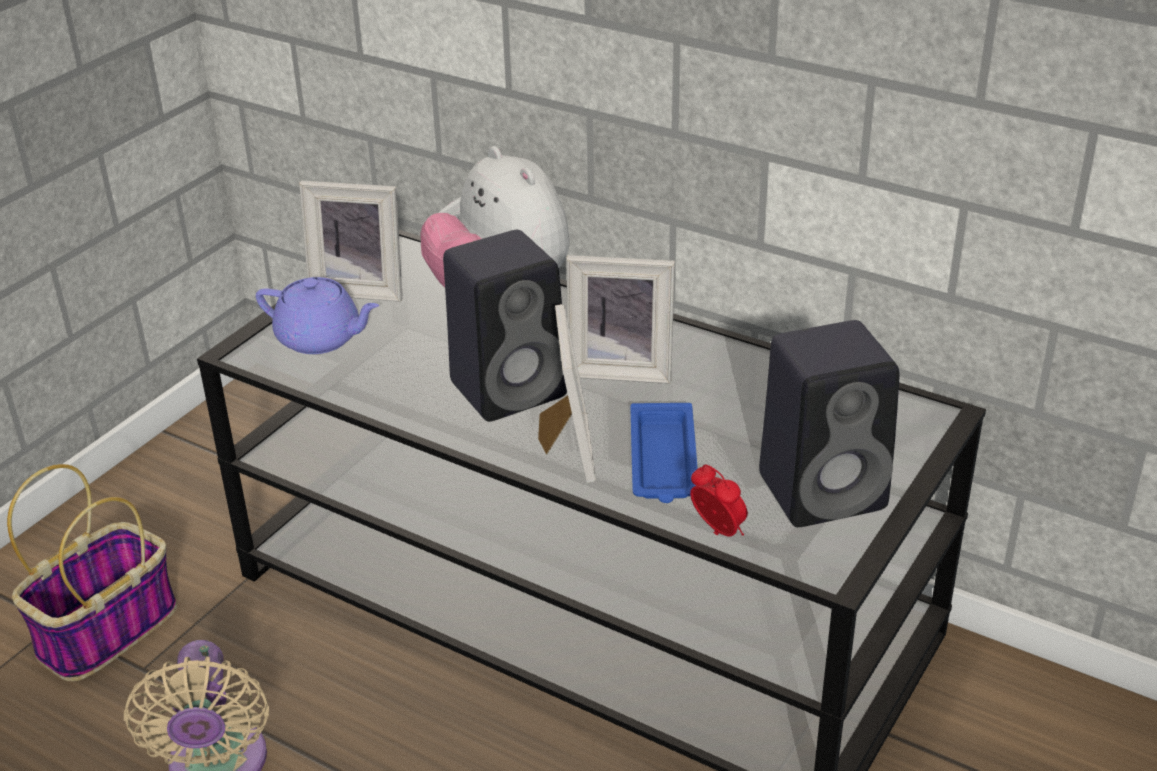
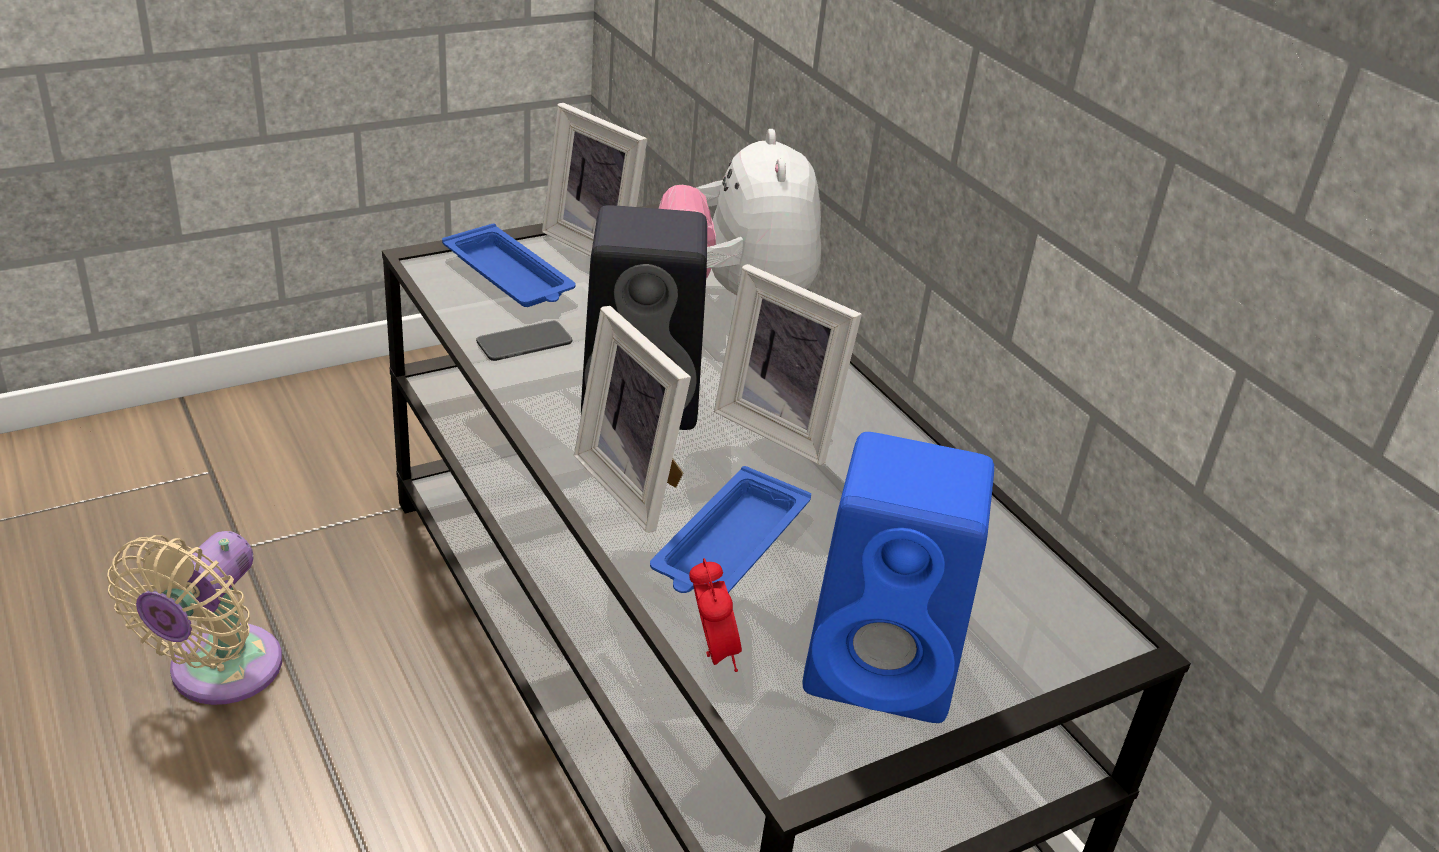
camera: 25 degrees right, 0 degrees up
basket [7,464,177,681] -> none
purple teapot [256,277,379,354] -> blue tray [442,223,576,307]
picture frame [538,304,596,483] -> picture frame turned 120 degrees clockwise [574,306,691,533]
black speaker [759,320,900,527] -> blue speaker [802,432,994,723]
none -> phone [476,321,572,361]

